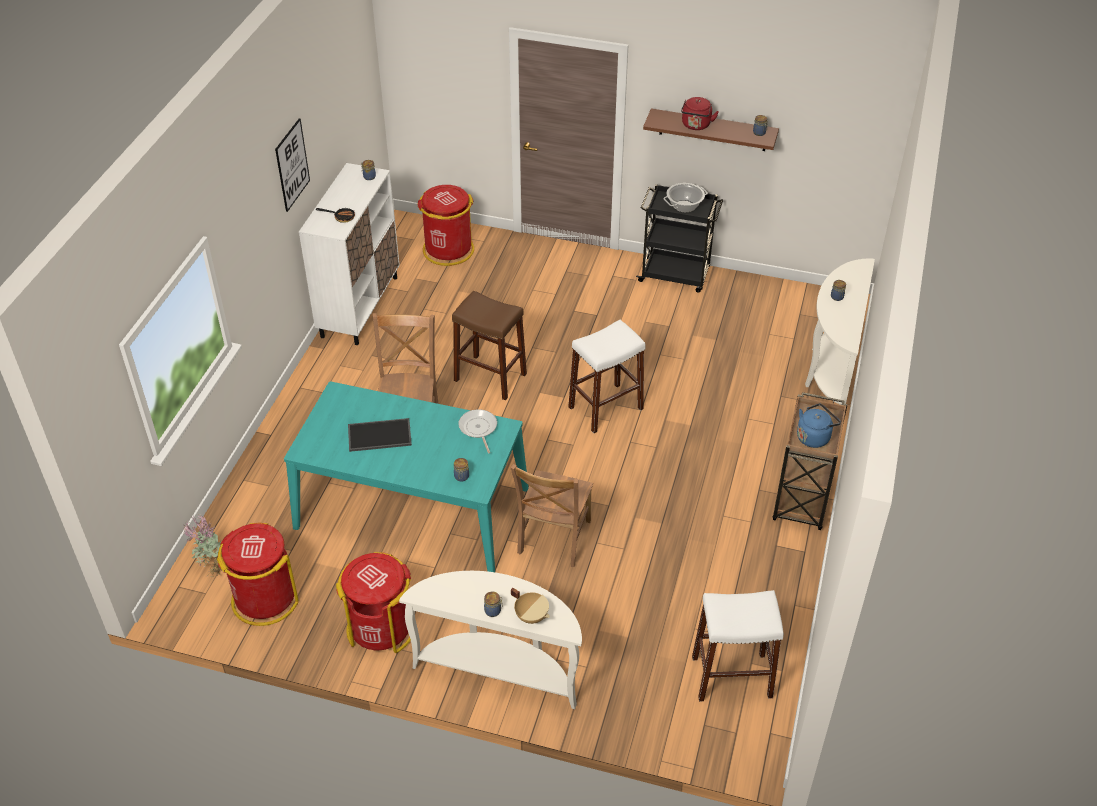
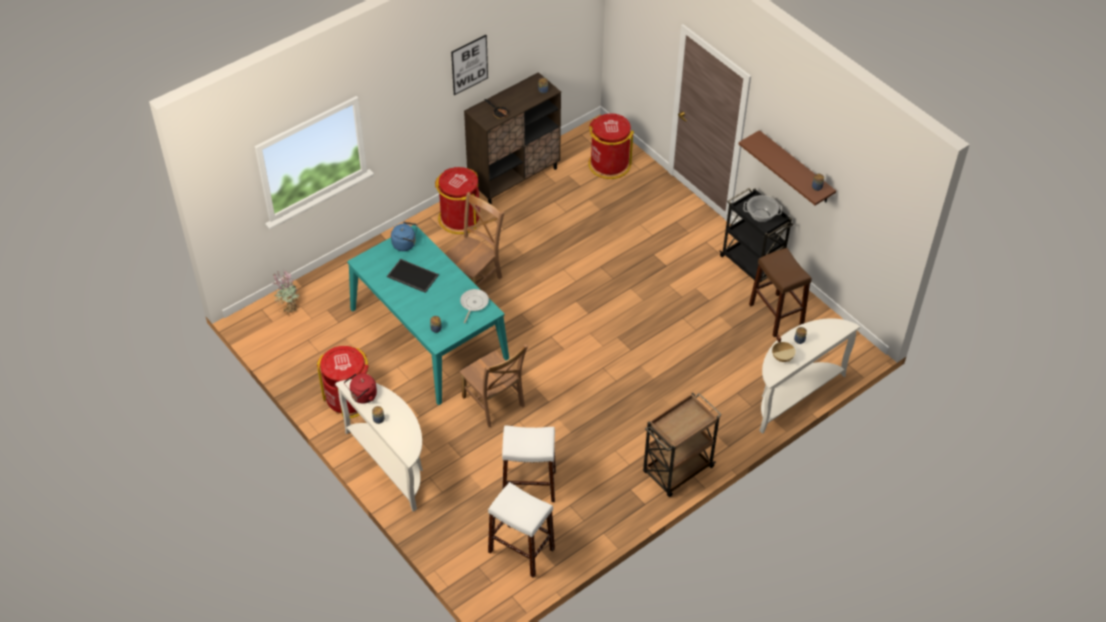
camera: 35 degrees right, 5 degrees up
red trash can [217,523,299,626] -> red trash can moved to [435,167,480,234]
white cabinet [299,163,400,345] -> brown cabinet [464,72,561,205]
brown stool [452,291,527,400] -> brown stool moved to [749,248,812,337]
brown chair [510,464,593,567] -> brown chair turned 90 degrees counterclockwise [459,344,528,427]
beige cooking pot [511,588,550,624] -> beige cooking pot moved to [772,335,796,362]
white stool [568,320,646,433] -> white stool moved to [502,425,556,502]
red kettle [681,97,719,130] -> red kettle moved to [344,374,377,404]
blue kettle [797,403,841,448] -> blue kettle moved to [391,222,417,251]

